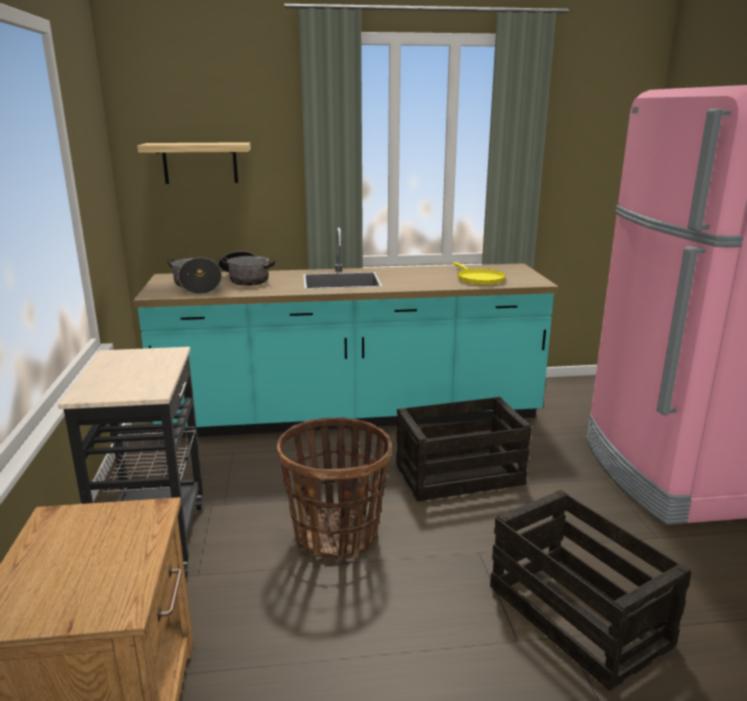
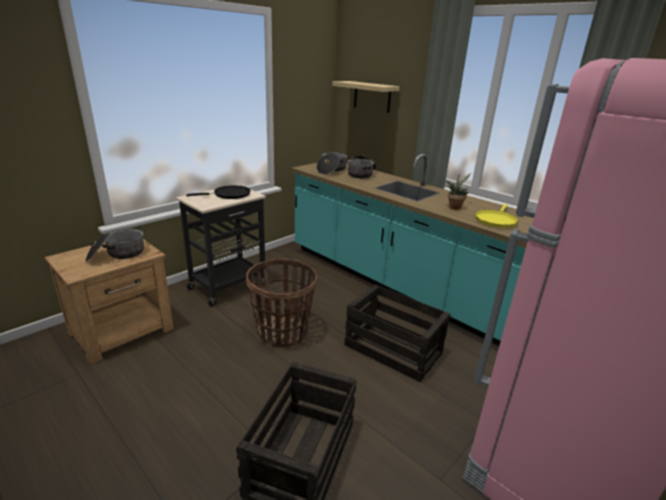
camera: 50 degrees right, 5 degrees up
none -> cooking pot [85,226,144,261]
none -> black frying pan [186,185,251,199]
none -> potted plant [445,173,471,210]

